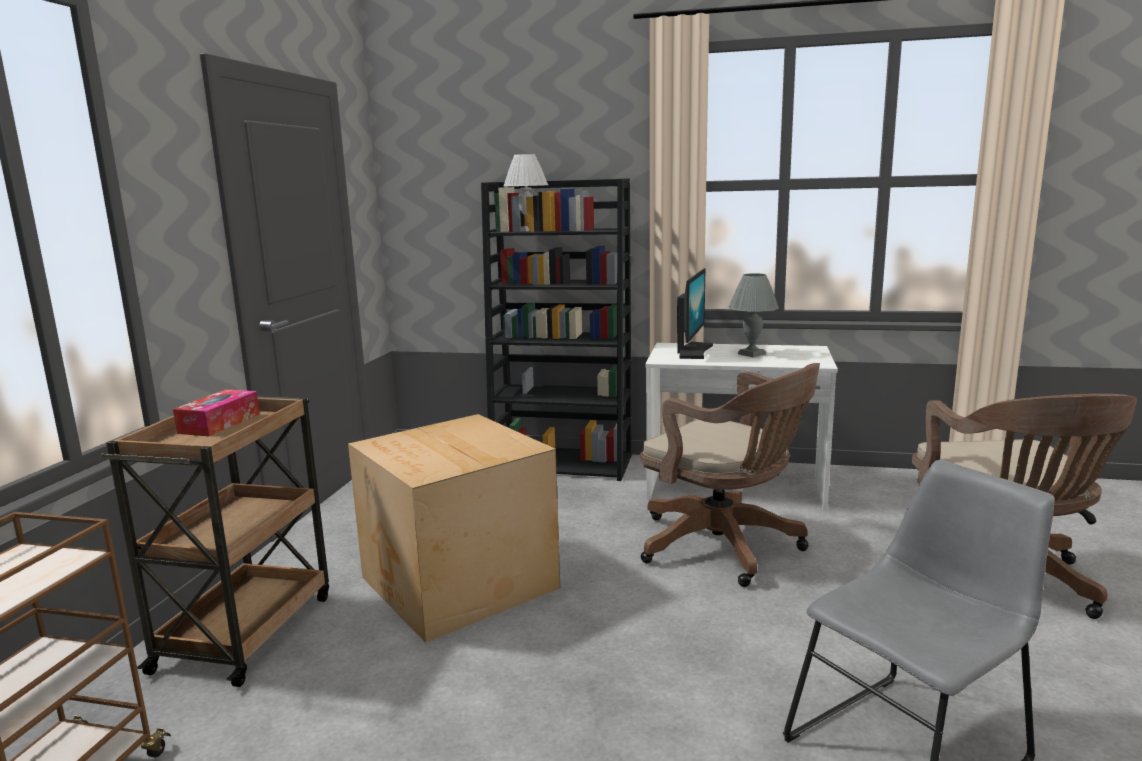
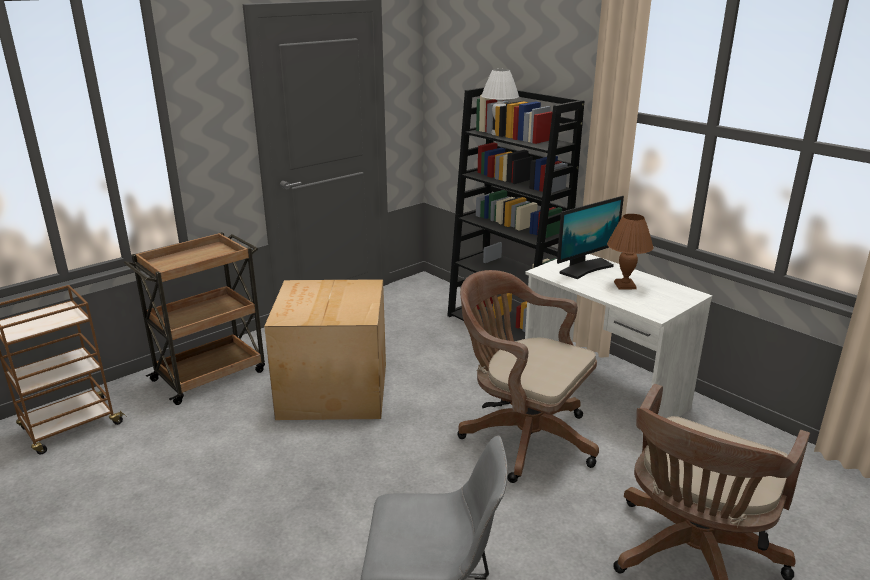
camera: 35 degrees right, 10 degrees up
tissue box [173,389,260,436] -> none
brown office chair [640,363,820,587] -> brown office chair turned 135 degrees clockwise [457,270,599,483]
grey table lamp [729,273,779,357] -> brown table lamp [607,214,654,290]

